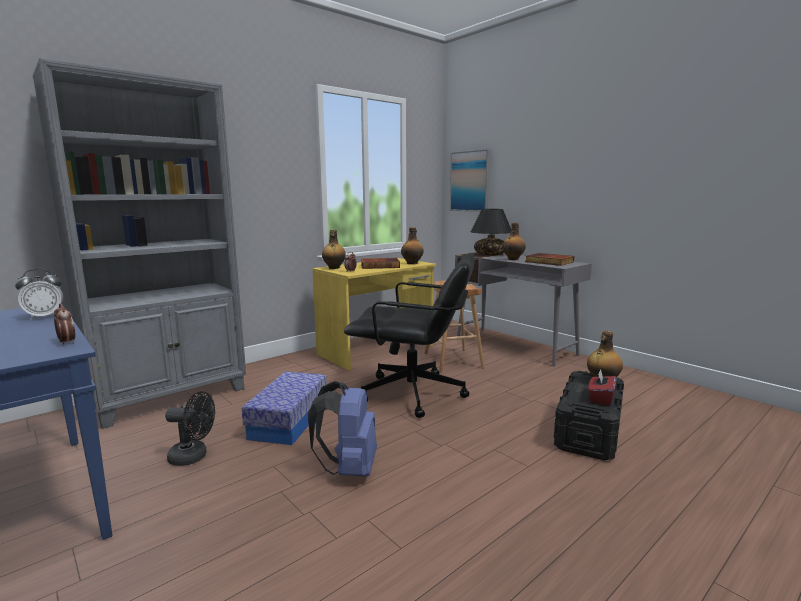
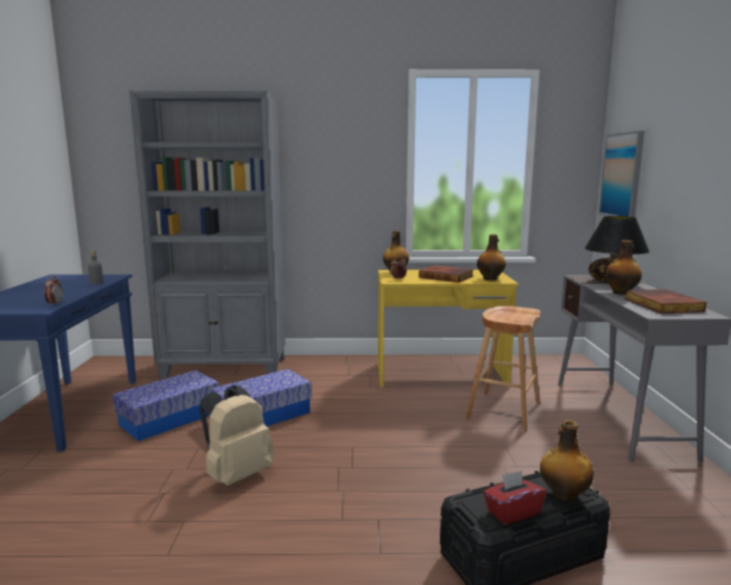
camera: 40 degrees right, 0 degrees up
alarm clock [15,269,63,320] -> grey bottle [88,251,103,285]
black fan [165,391,215,466] -> storage box [113,370,219,441]
blue backpack [308,381,377,477] -> beige backpack [199,385,274,486]
black office chair [344,253,475,418] -> none

